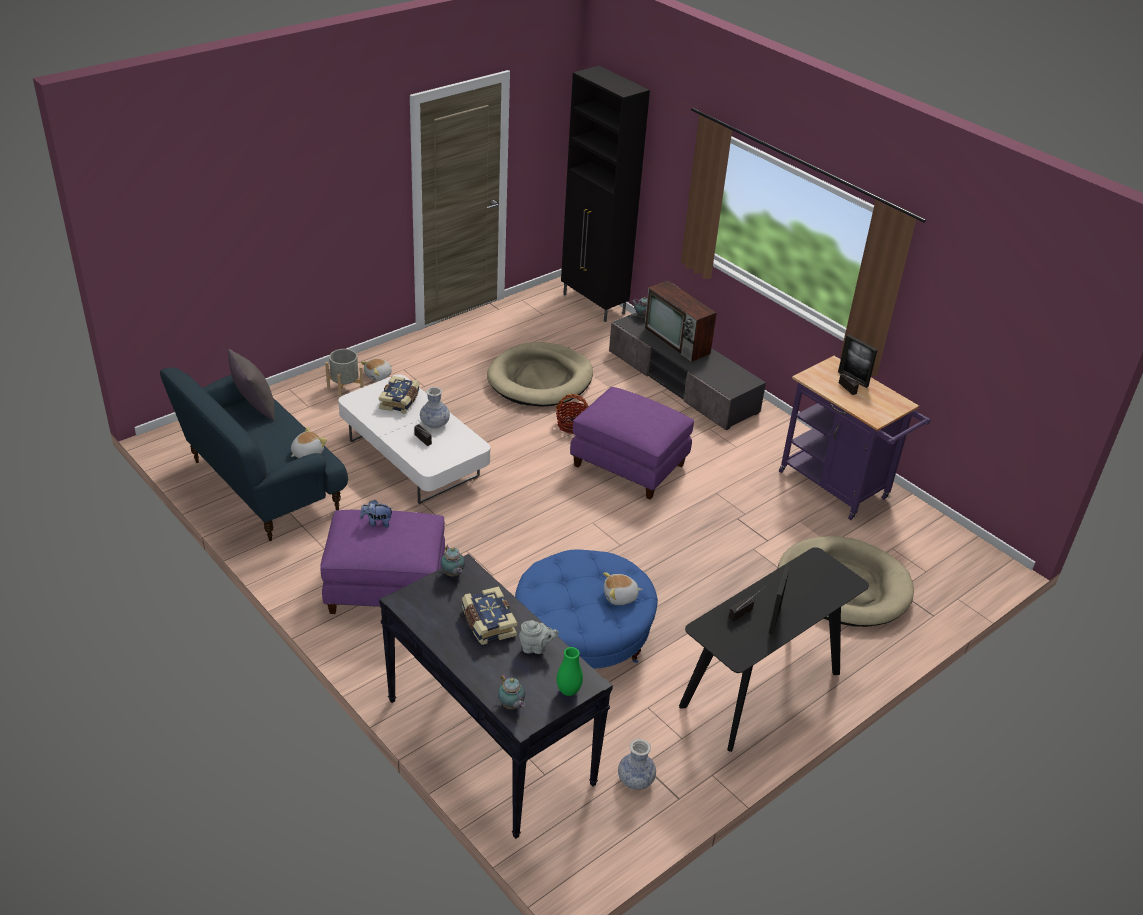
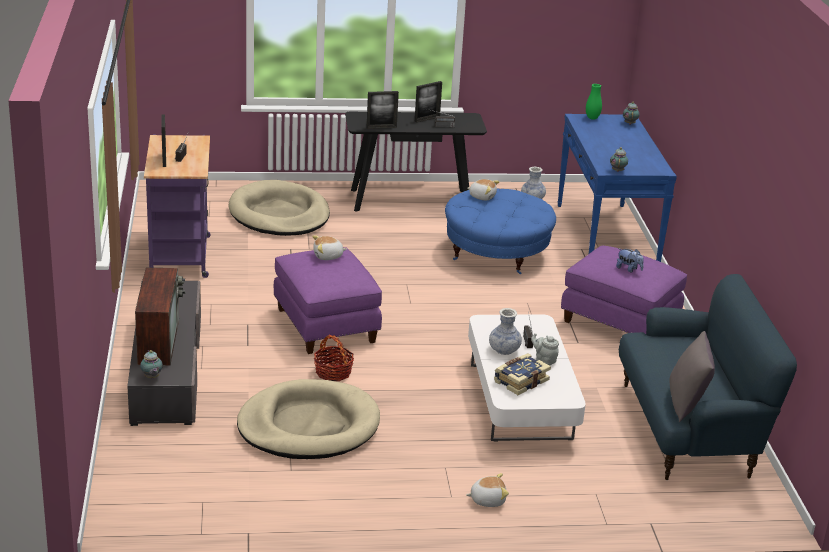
camera: 145 degrees left, 10 degrees down
plush toy [291,427,327,458] -> plush toy moved to [312,235,347,260]
grey planter [325,349,364,398] -> none
black console table [379,554,613,839] -> blue console table [557,114,677,262]
book [462,586,517,645] -> none
grey teapot [519,620,559,654] -> grey teapot moved to [531,333,559,366]
black cabinet [561,66,650,322] -> none
none -> picture frame [367,91,399,129]

